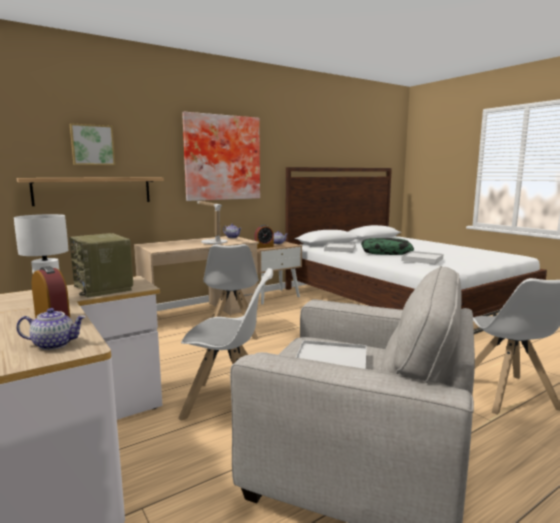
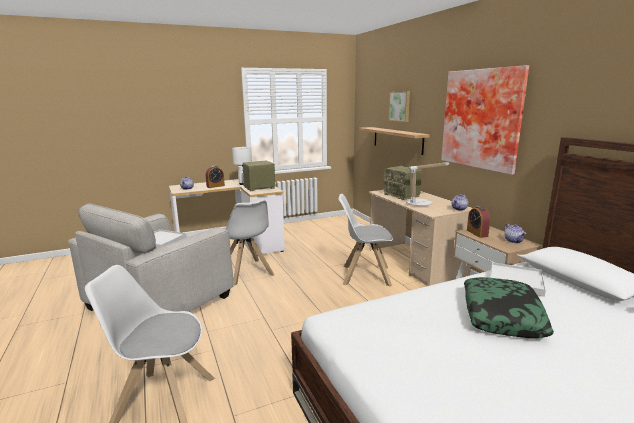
camera: 100 degrees right, 5 degrees up
chair [178,268,273,421] -> chair turned 45 degrees counterclockwise [222,199,274,285]
white tray [401,251,443,265] -> none
none -> radio [384,166,422,200]

